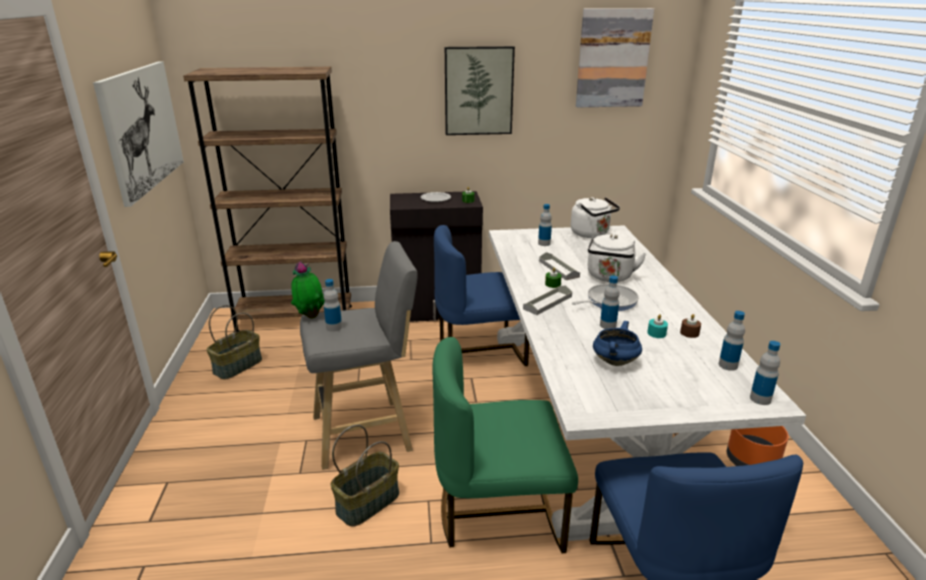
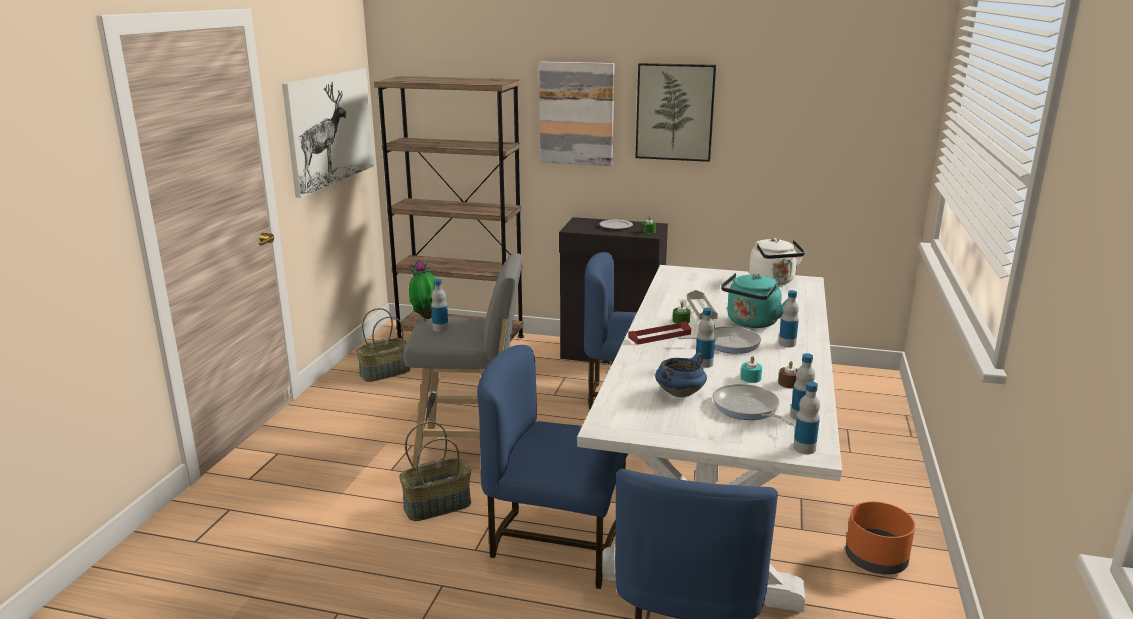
camera: 20 degrees right, 5 degrees down
green chair [432,337,578,553] -> blue chair [477,345,628,589]
grey tray [523,285,572,315] -> red tray [628,321,691,345]
bottle [538,204,552,246] -> bottle moved to [779,290,799,347]
picture [576,8,654,108] -> picture moved to [539,61,614,166]
white kettle [588,234,647,282] -> turquoise kettle [721,273,788,328]
none -> frying pan [713,384,795,426]

